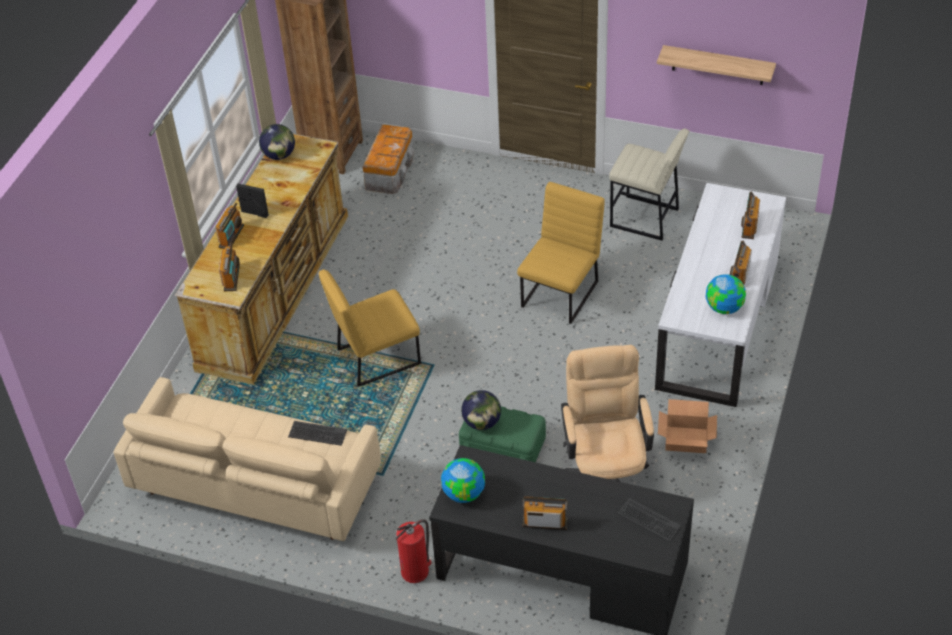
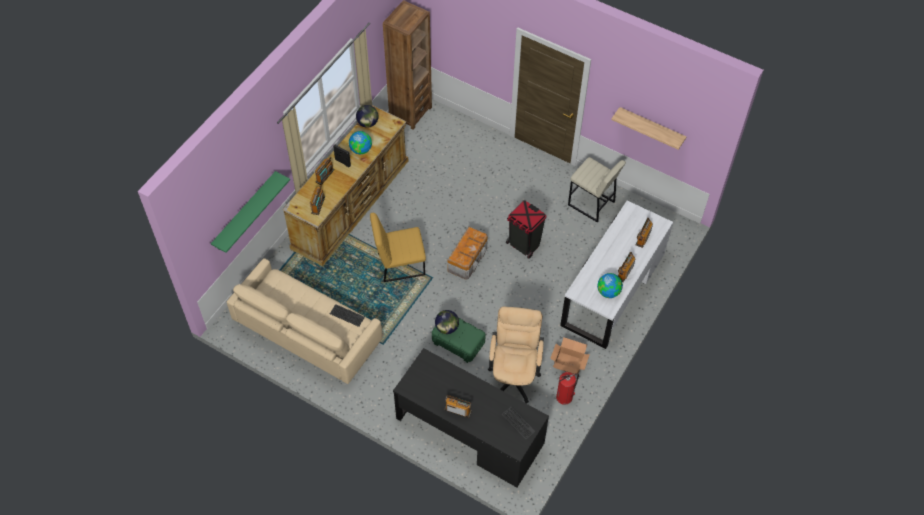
camera: 10 degrees right, 10 degrees up
storage box [363,124,414,194] -> storage box moved to [448,227,488,280]
fire extinguisher [395,519,432,583] -> fire extinguisher moved to [556,372,579,405]
globe [441,458,485,503] -> globe moved to [349,131,372,154]
yellow chair [517,182,605,324] -> black trash can [506,201,546,259]
none -> green shelf [211,171,290,253]

